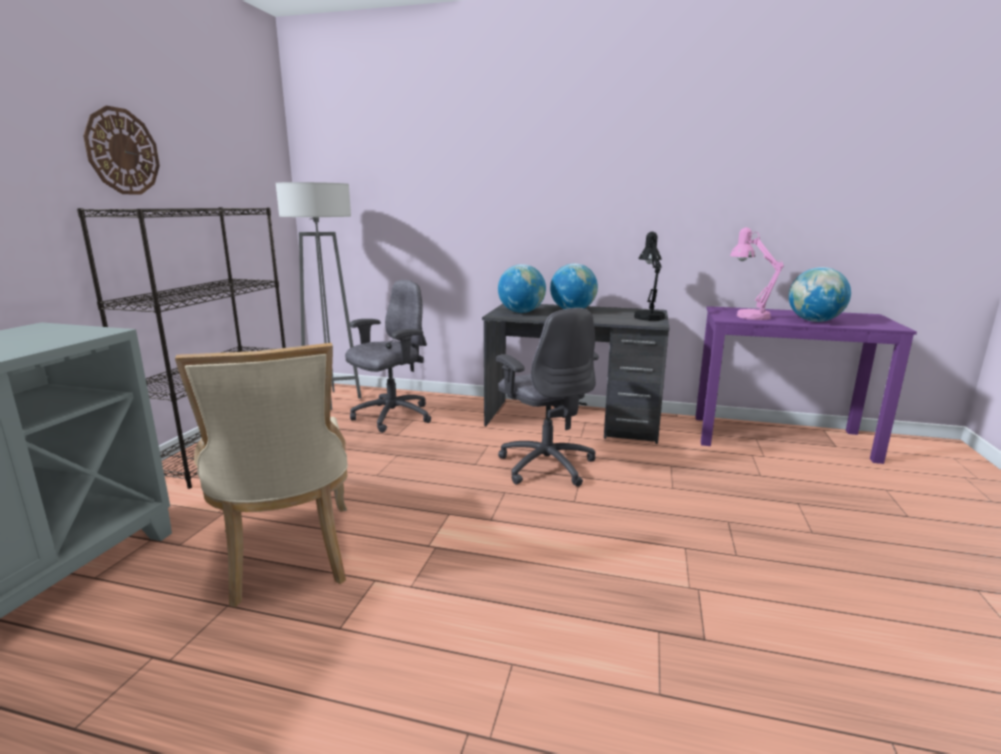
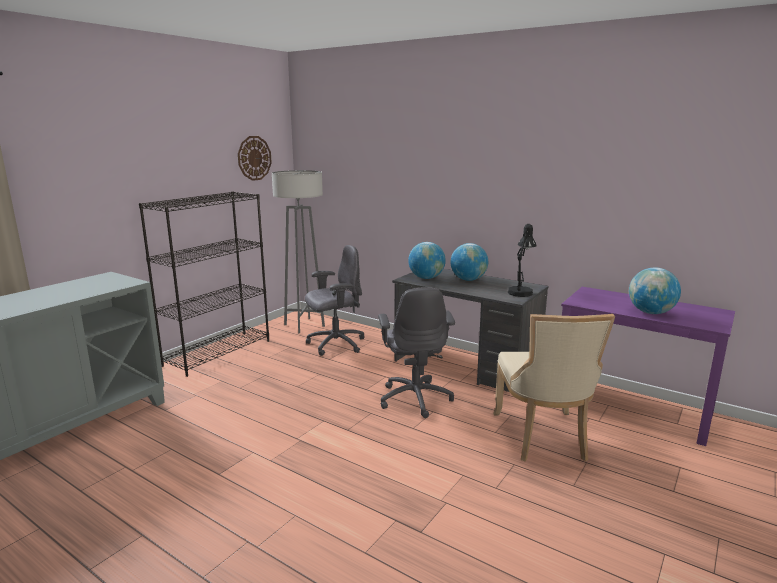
camera: 20 degrees right, 0 degrees up
wall clock [83,106,160,195] -> wall clock moved to [238,136,272,181]
beige chair [175,343,348,607] -> beige chair moved to [493,314,615,461]
pink table lamp [730,227,784,320] -> none

